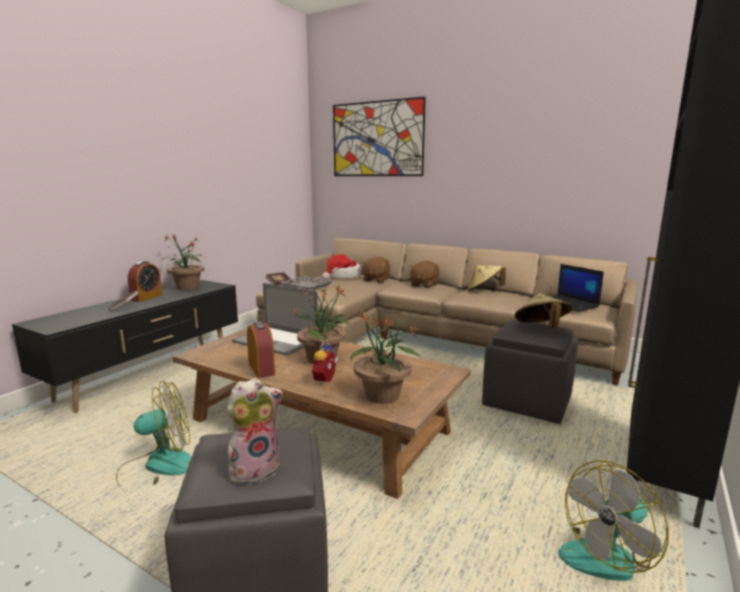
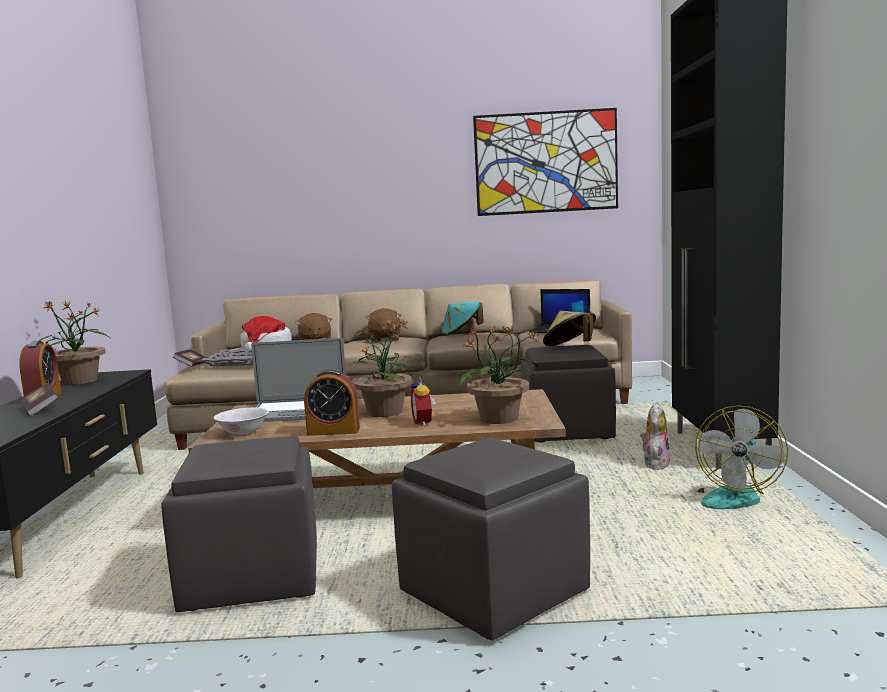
camera: 30 degrees left, 5 degrees down
fan [116,381,192,492] -> grey ottoman [161,436,317,612]
plush toy [227,378,283,484] -> plush toy moved to [640,402,670,470]
alarm clock [247,321,275,378] -> alarm clock turned 150 degrees clockwise [304,369,360,436]
picture [333,97,426,176] -> picture moved to [473,108,618,216]
beige hat [468,265,506,291] -> turquoise hat [441,301,484,336]
none -> white bowl [214,408,269,436]

